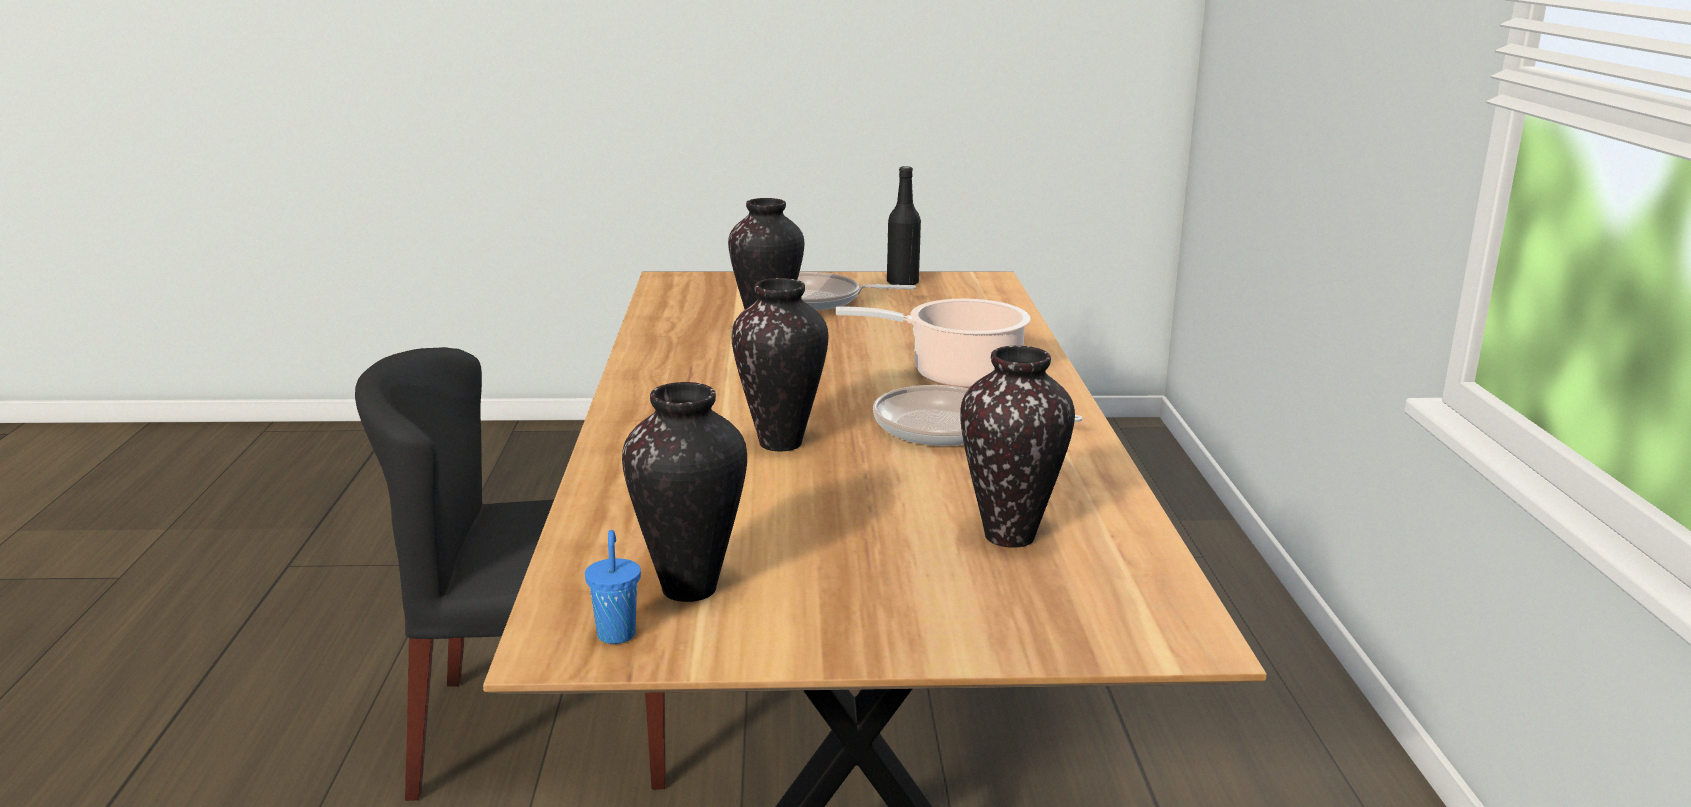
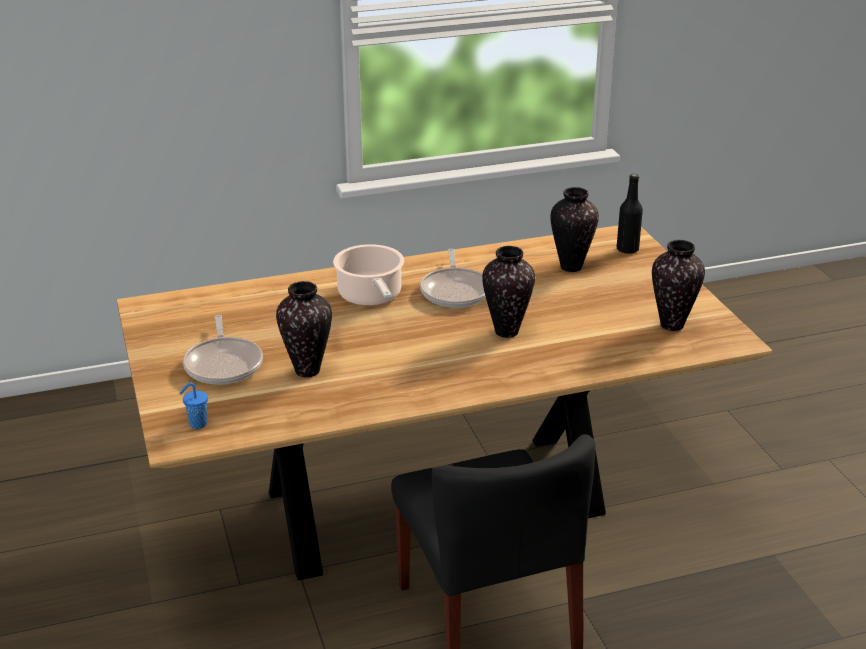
camera: 105 degrees left, 10 degrees up
blue cup [585,530,641,644] -> blue cup moved to [179,383,208,429]
black bottle [887,166,921,285] -> black bottle moved to [617,174,643,254]

